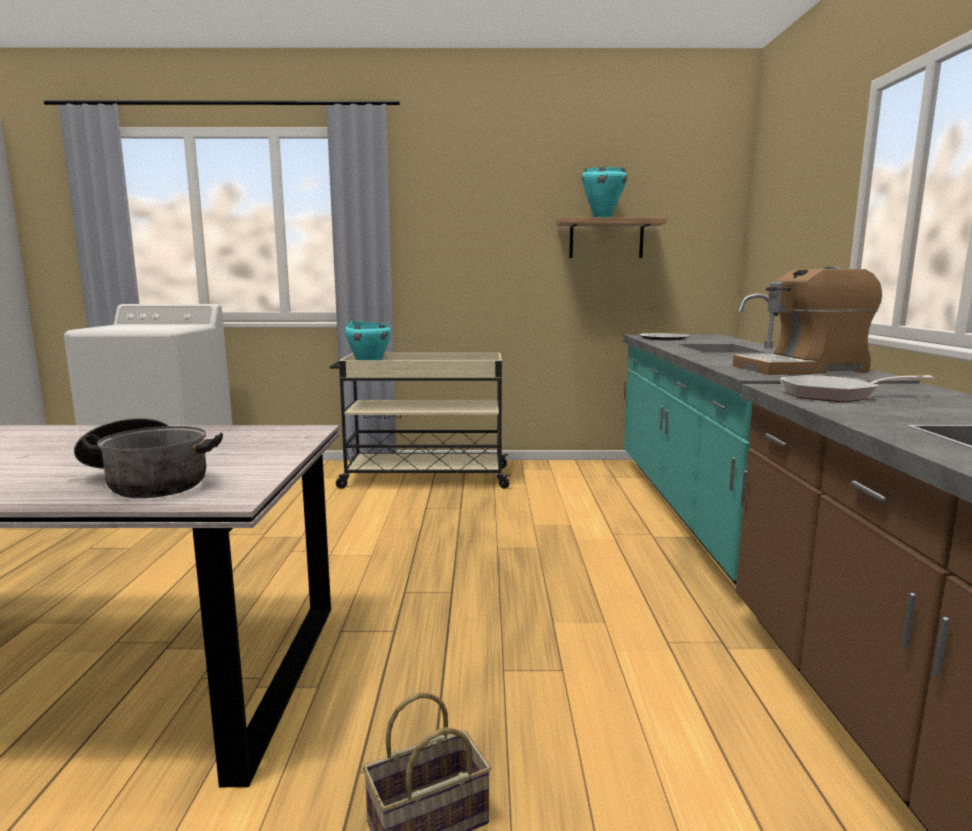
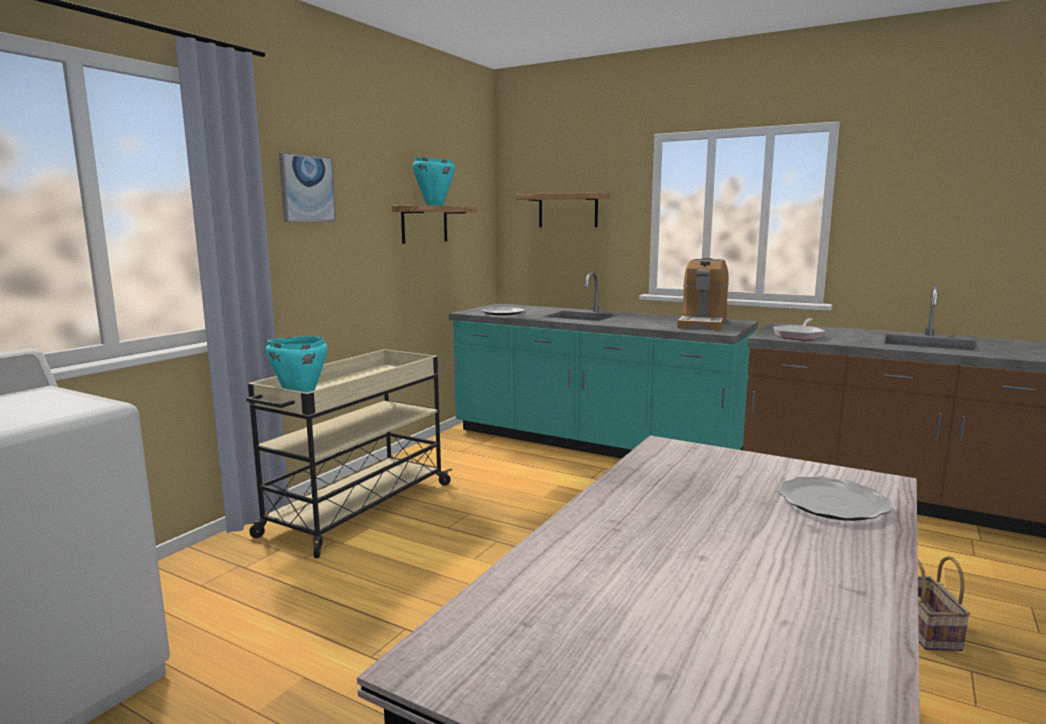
camera: 60 degrees left, 0 degrees up
cooking pot [74,418,223,498] -> plate [778,476,891,521]
none -> picture [279,153,336,222]
none -> shelf [515,192,610,227]

